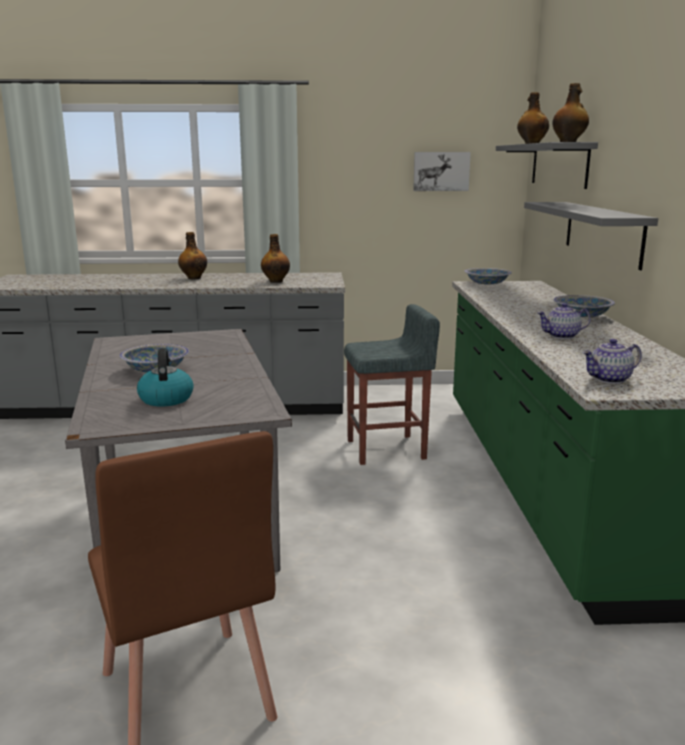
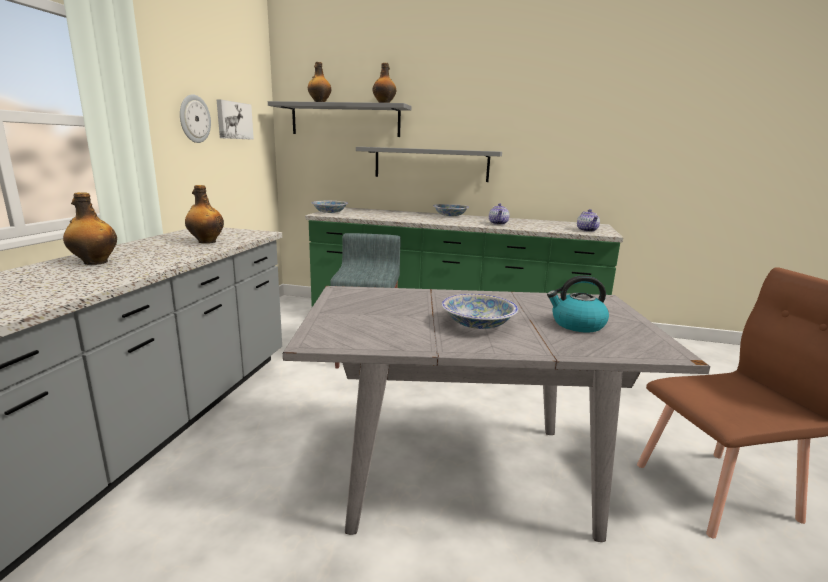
camera: 75 degrees left, 0 degrees up
none -> wall clock [180,94,211,143]

